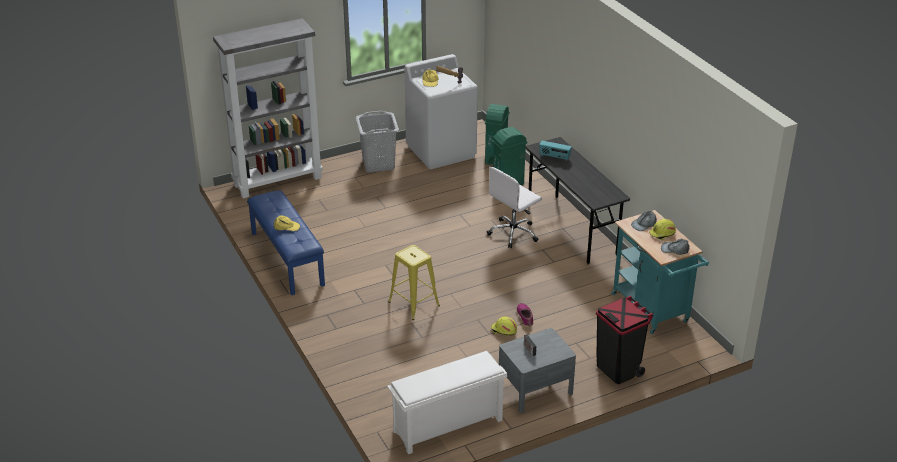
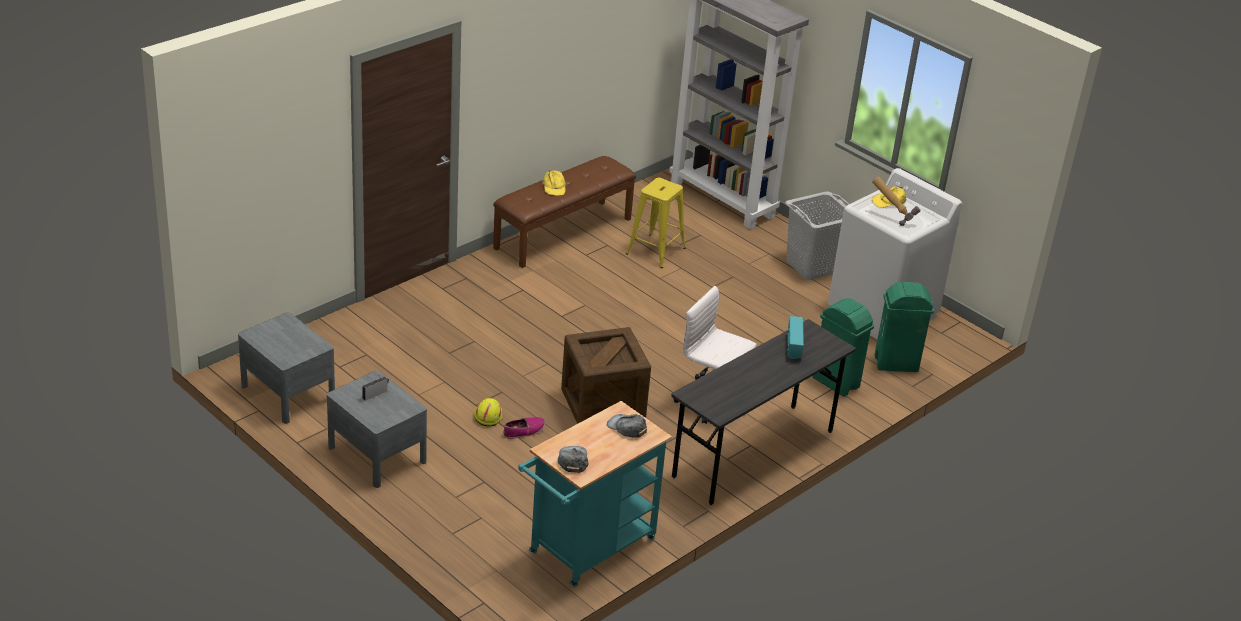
camera: 70 degrees right, 0 degrees up
blue bench [247,190,325,295] -> brown bench [493,156,636,268]
white shoe rack [387,351,507,454] -> grey nightstand [238,312,335,424]
yellow stool [388,245,440,320] -> yellow stool moved to [626,178,686,268]
black trash can [596,296,653,384] -> none
yellow hard hat [649,219,676,240] -> none
none -> crate [561,327,651,424]

